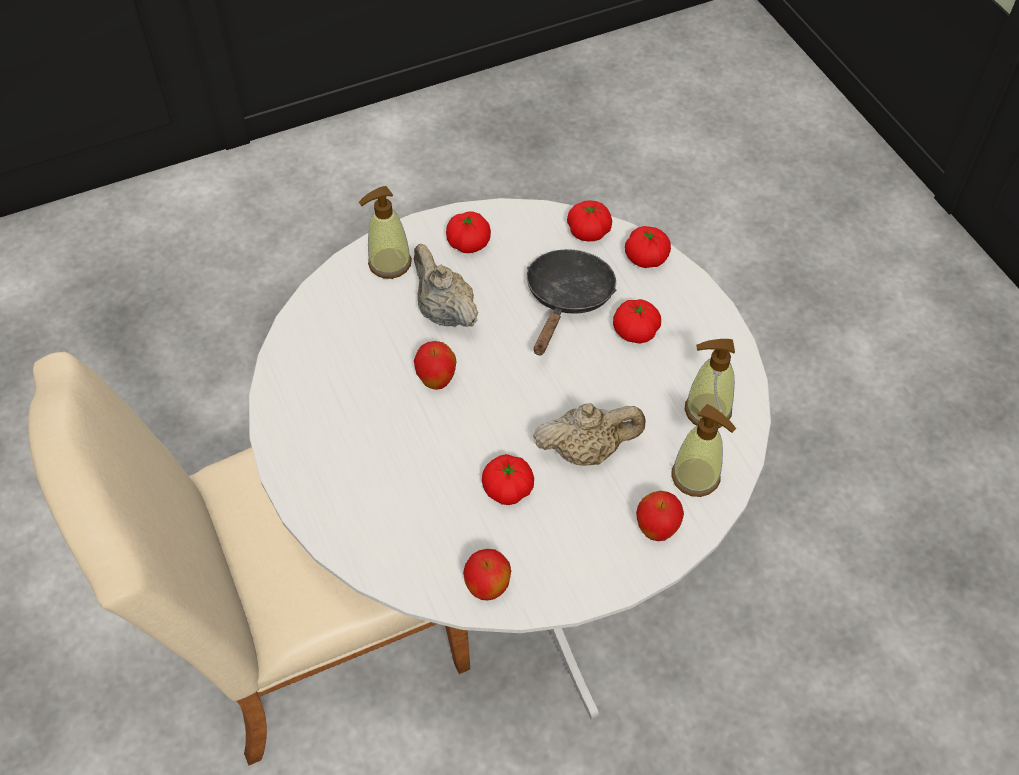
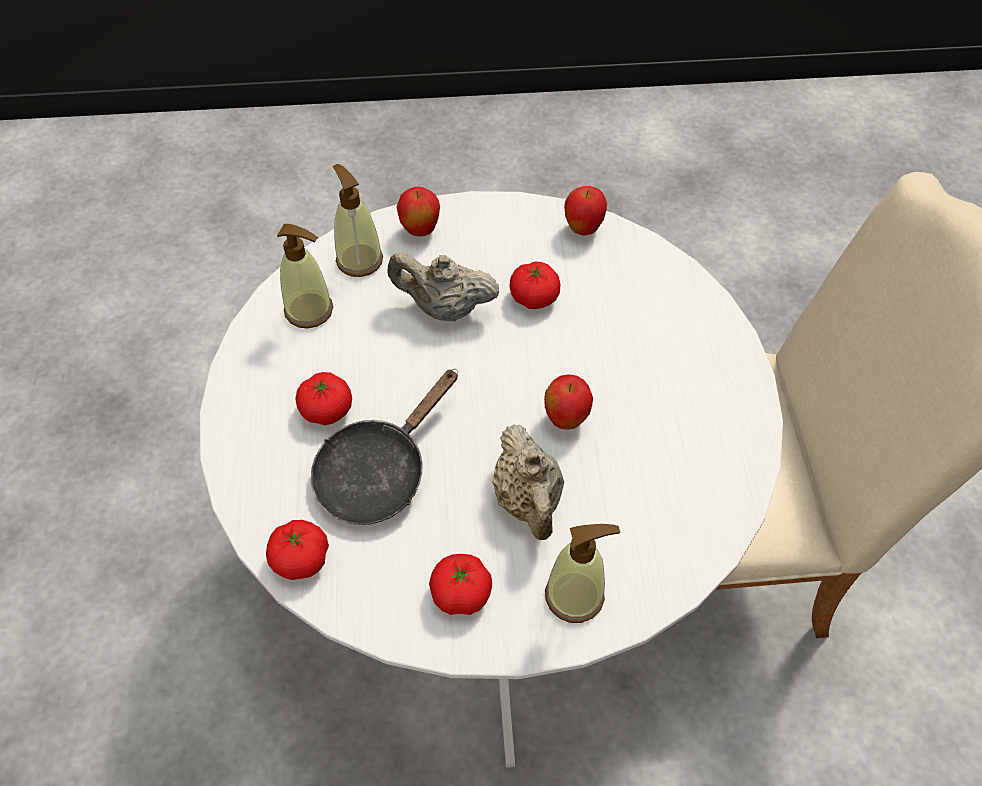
camera: 160 degrees left, 0 degrees up
tomato [625,226,671,268] -> none

